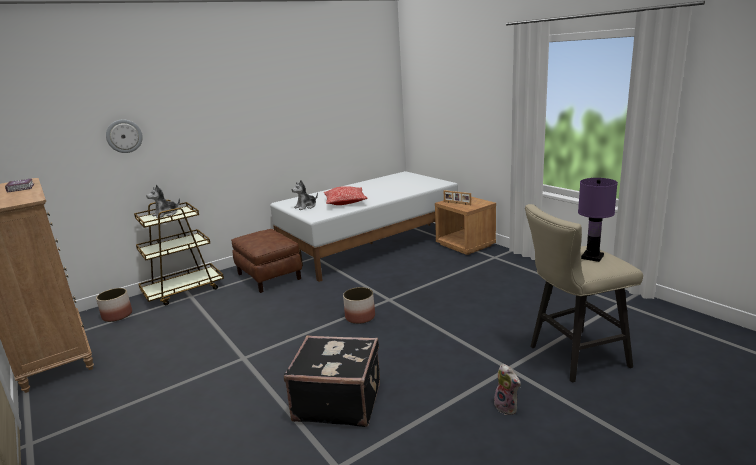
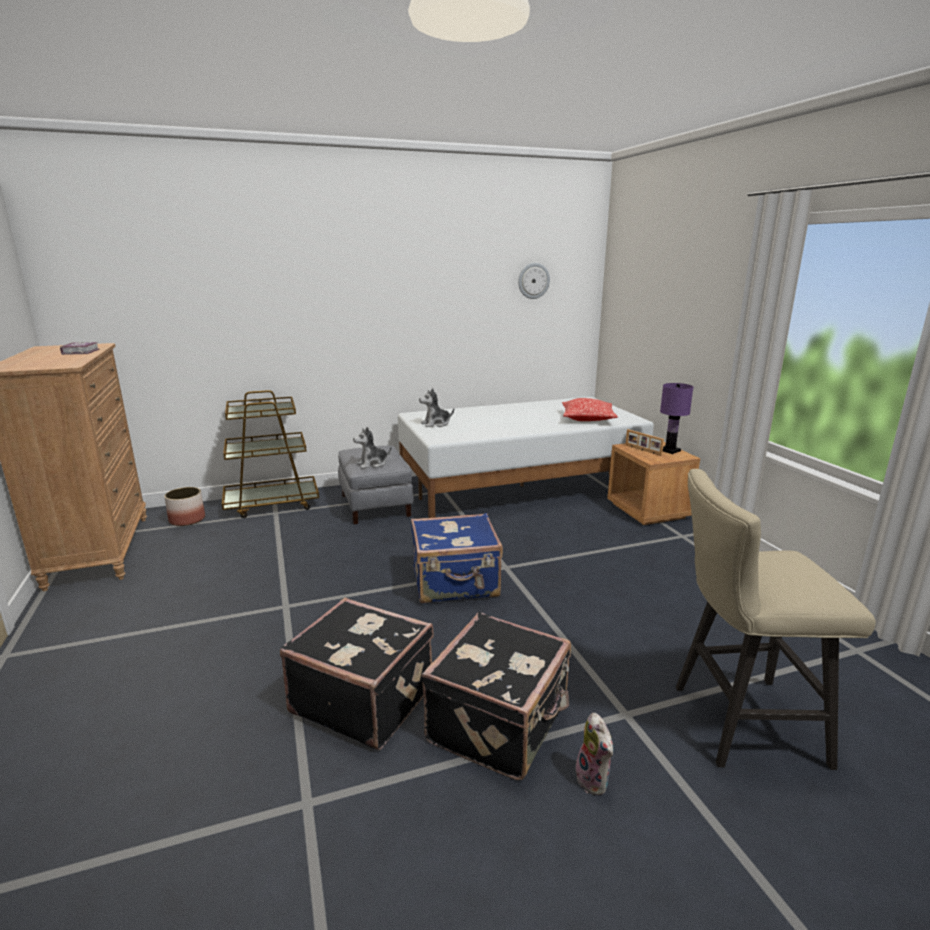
camera: 15 degrees right, 0 degrees up
wall clock [106,119,143,153] -> wall clock moved to [518,263,550,299]
plush toy [146,185,180,218] -> plush toy moved to [353,427,392,469]
brown ottoman [231,229,302,293] -> grey ottoman [338,445,414,524]
pillow [324,186,367,205] -> pillow moved to [562,398,618,421]
planter [343,287,375,324] -> blue suitcase [411,513,503,603]
purple table lamp [578,178,618,262] -> purple table lamp moved to [660,383,693,454]
none -> black suitcase [421,612,571,780]

